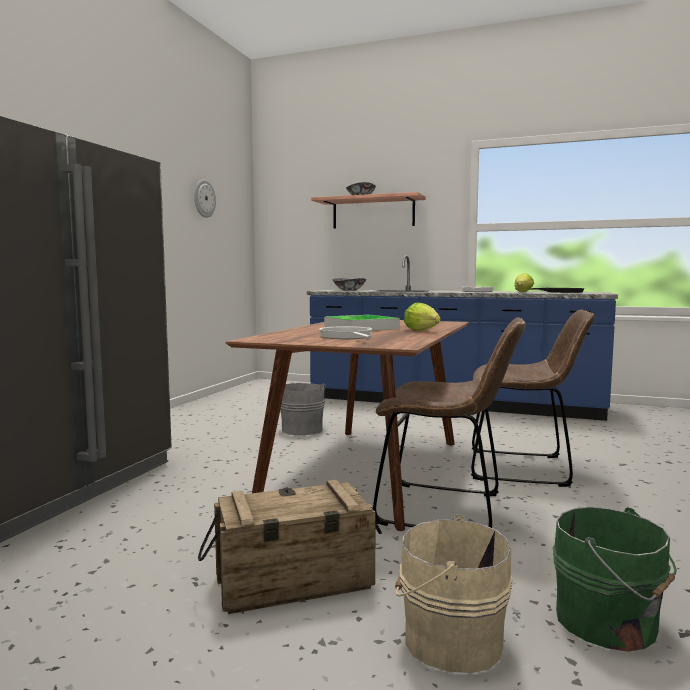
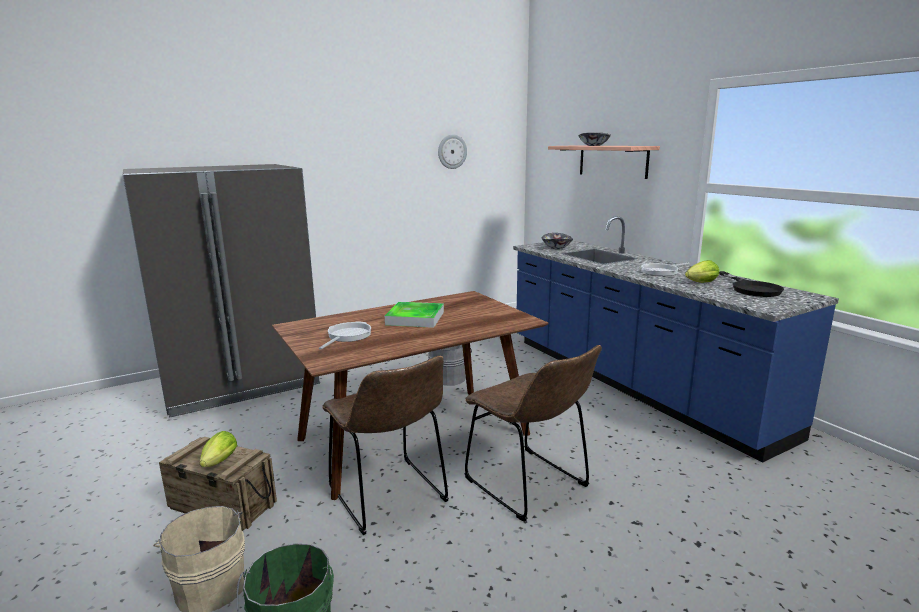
camera: 40 degrees right, 10 degrees up
lettuce [404,303,441,331] -> lettuce moved to [200,431,237,467]

